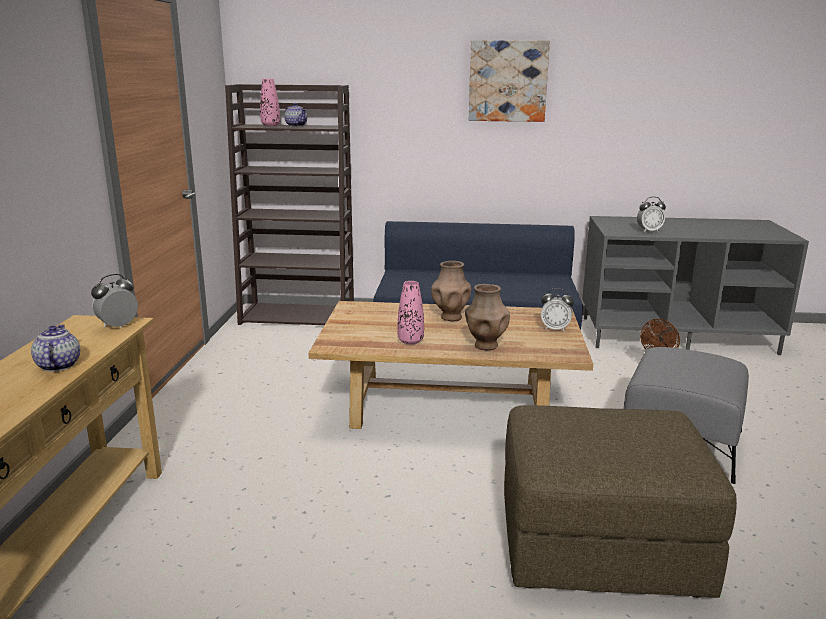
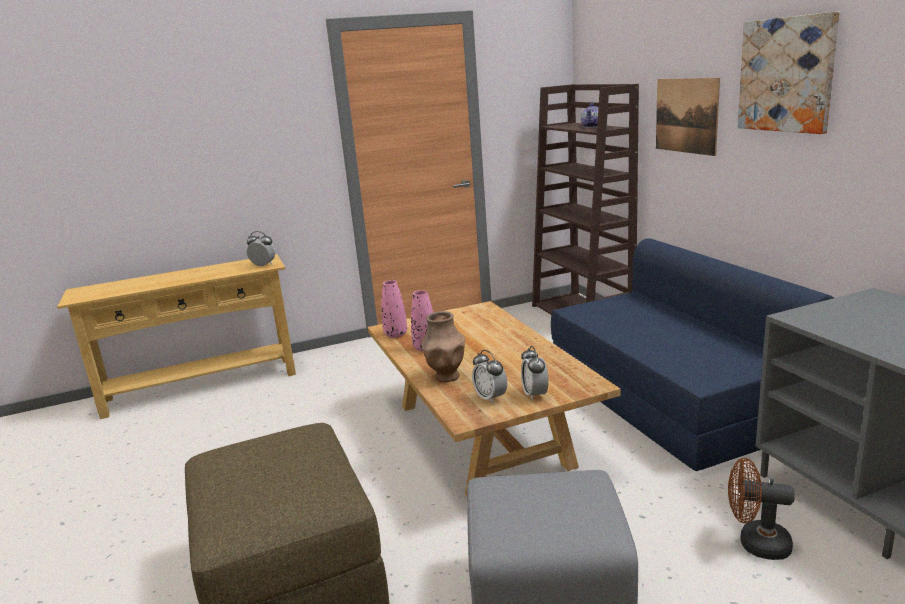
camera: 65 degrees right, 0 degrees up
teapot [31,325,80,371] -> none
pink vase [260,79,280,126] -> pink vase moved to [382,280,407,338]
brown vase [431,261,471,321] -> none
alarm clock [637,197,666,232] -> alarm clock moved to [472,350,507,404]
none -> picture [656,78,720,156]

